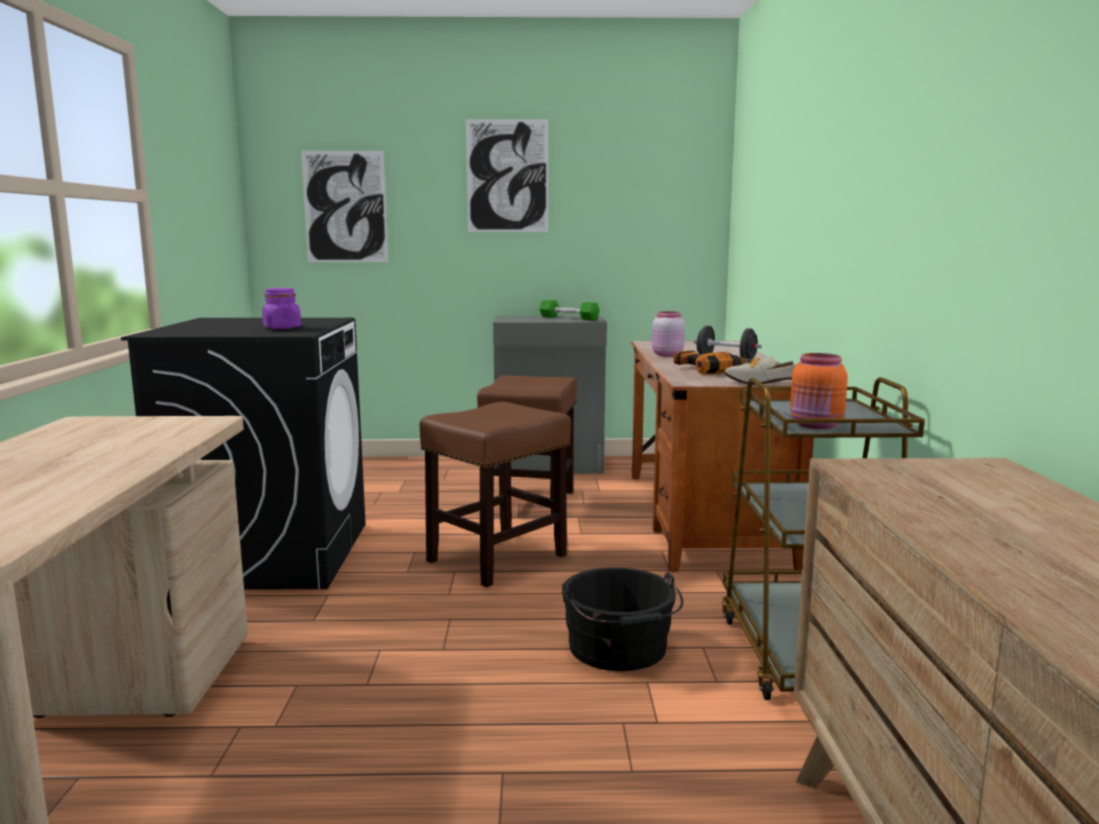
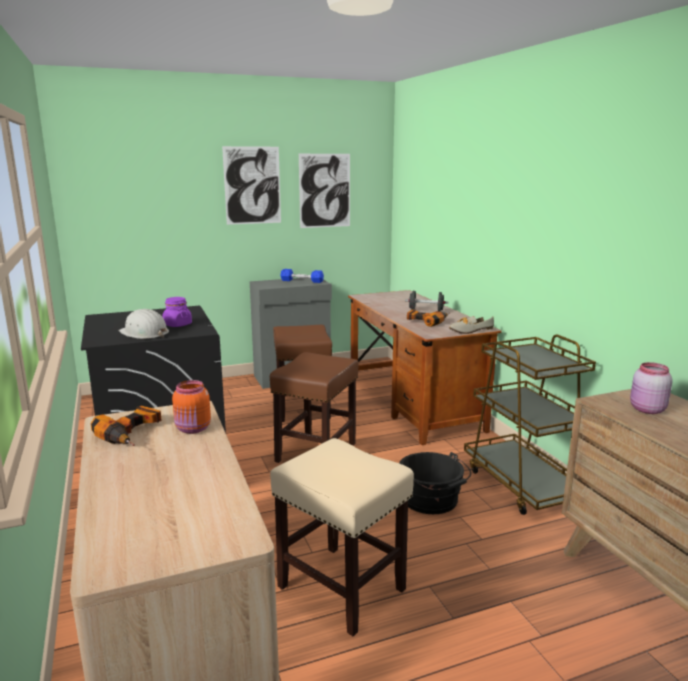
camera: 20 degrees left, 5 degrees up
picture [301,151,388,262] -> picture moved to [299,154,350,228]
green dumbbell [539,300,600,321] -> blue dumbbell [280,269,324,283]
pink jar [652,311,685,357] -> pink jar moved to [630,362,673,414]
orange jar [790,353,848,429] -> orange jar moved to [172,380,211,434]
none -> power drill [91,406,162,446]
none -> white hard hat [119,309,169,339]
none -> beige stool [270,438,414,636]

